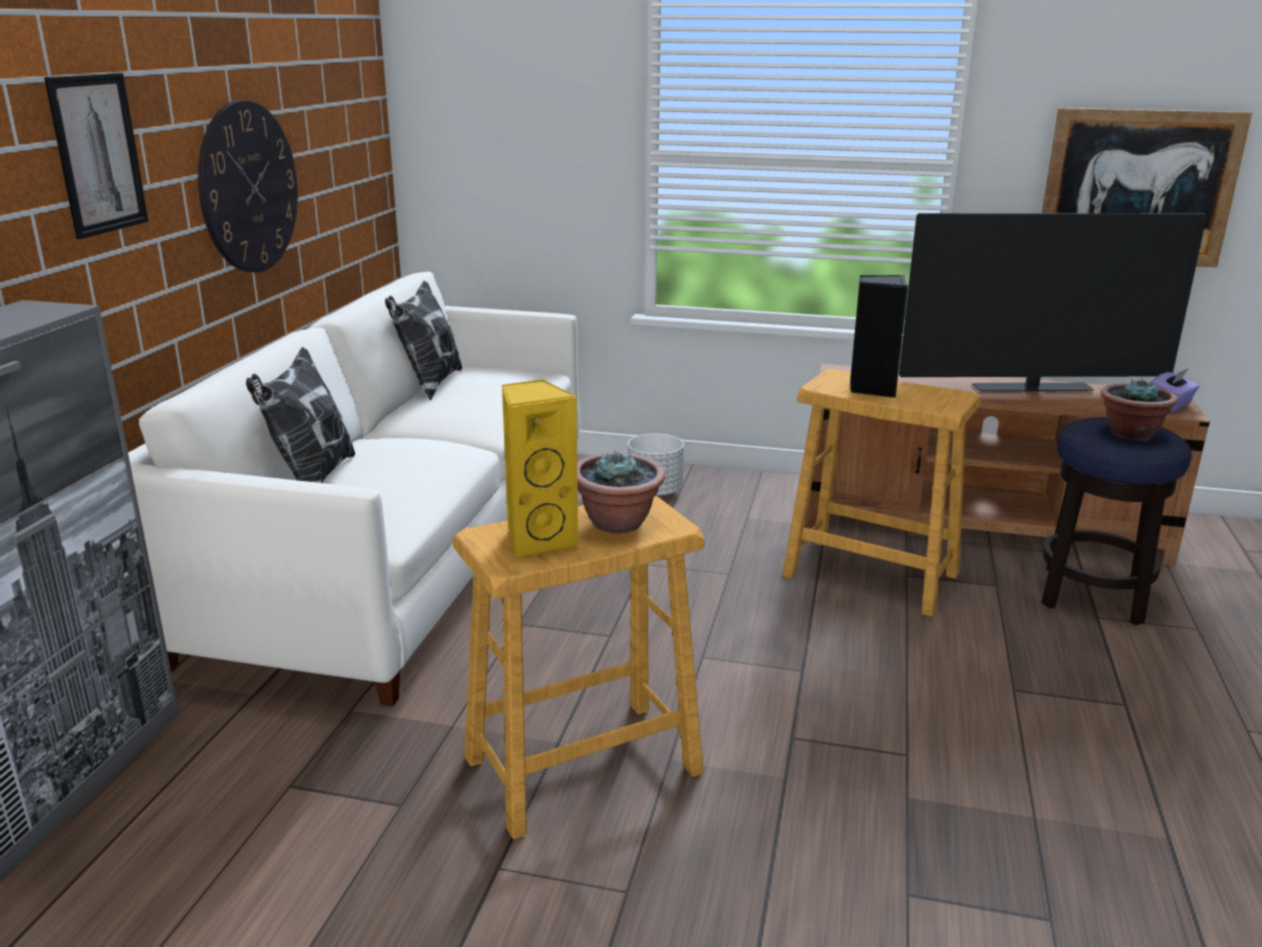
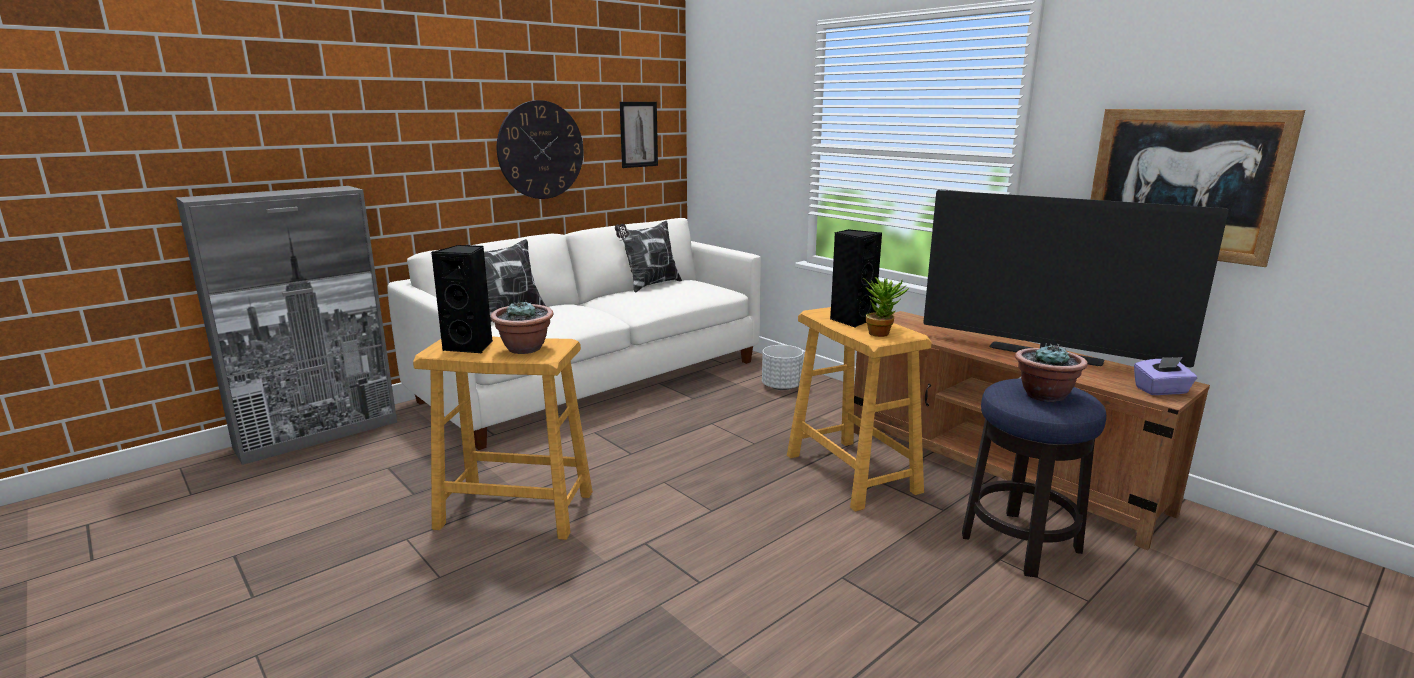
camera: 35 degrees right, 5 degrees down
picture [44,73,148,239] -> picture moved to [620,102,658,168]
yellow speaker [501,379,579,559] -> black speaker [431,245,492,353]
none -> potted plant [863,277,909,337]

